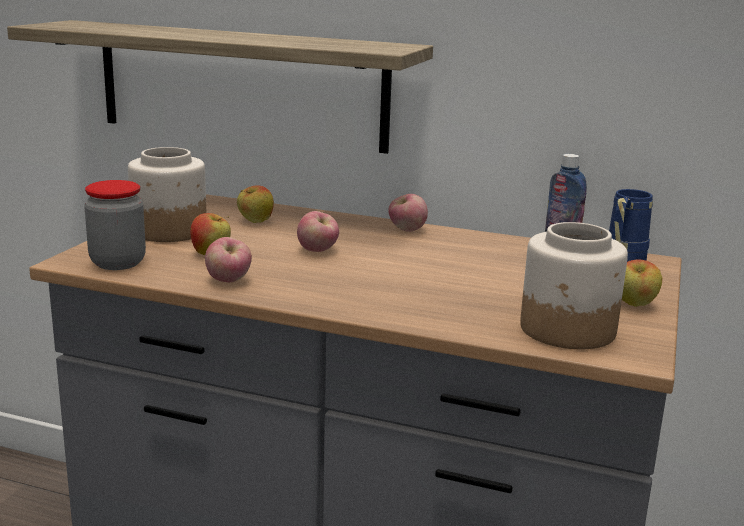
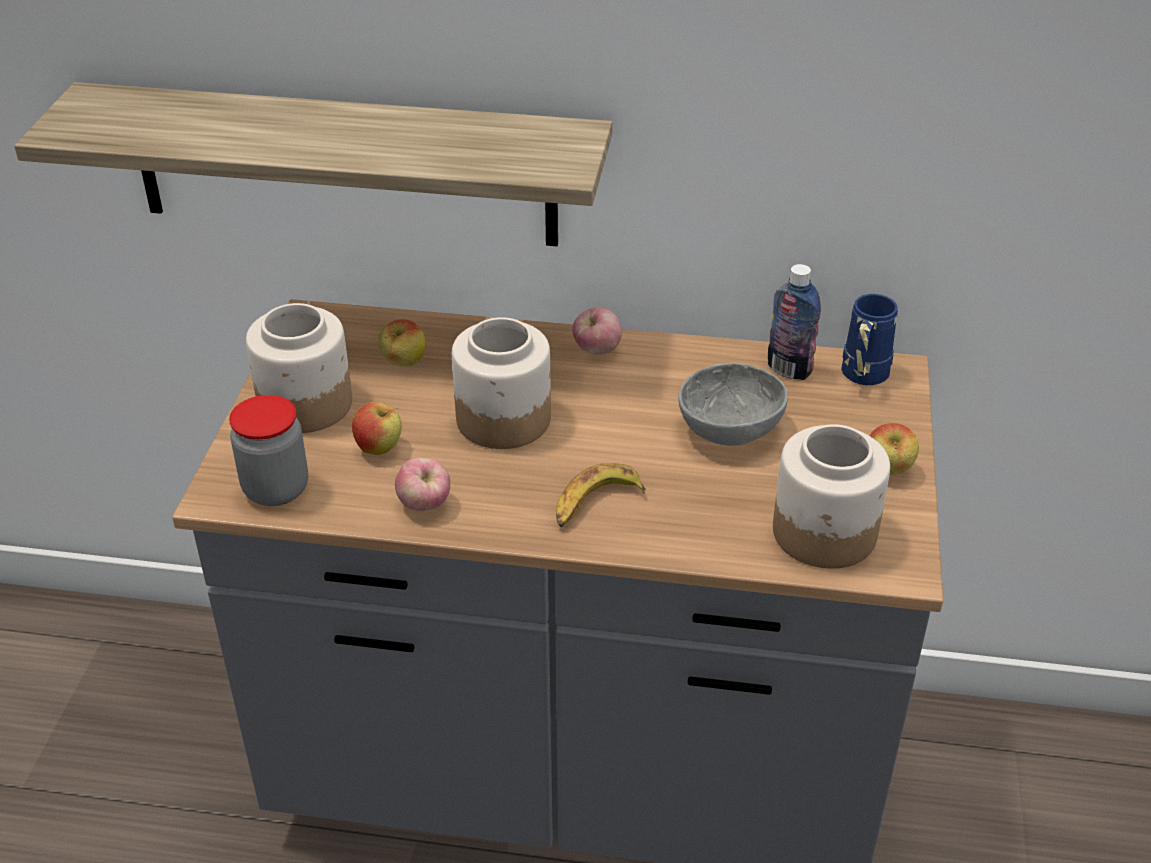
camera: 10 degrees left, 20 degrees up
apple [297,211,339,252] -> jar [452,317,551,449]
none -> banana [556,463,646,527]
none -> grey bowl [678,363,788,446]

